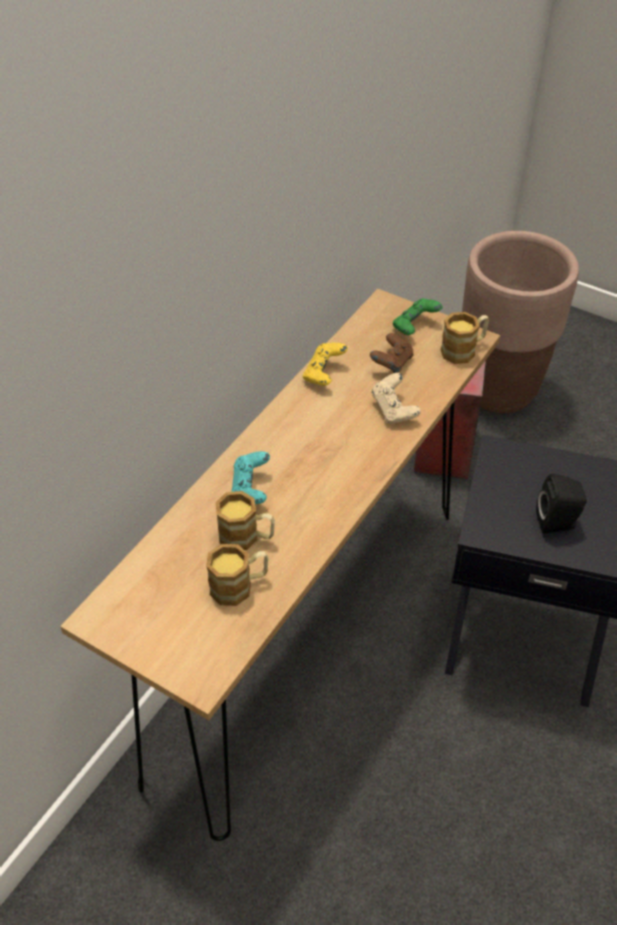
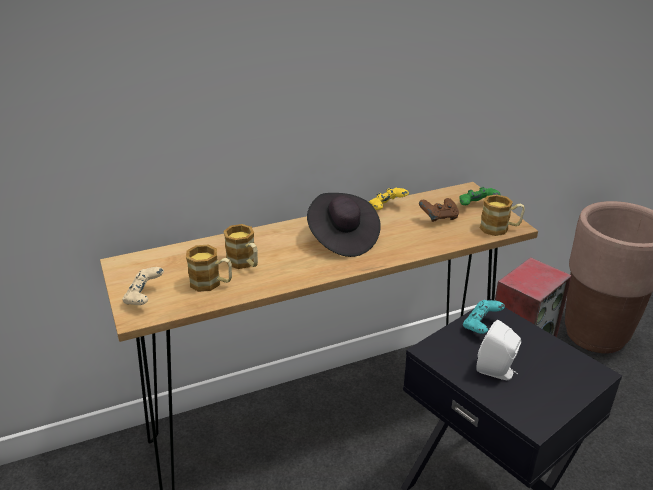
camera: 35 degrees right, 15 degrees down
turquoise game controller [231,451,270,504] -> turquoise game controller moved to [463,300,505,334]
beige game controller [371,373,421,424] -> beige game controller moved to [122,267,164,305]
black speaker [536,474,587,534] -> white speaker [476,320,521,380]
none -> black hat [307,193,381,257]

